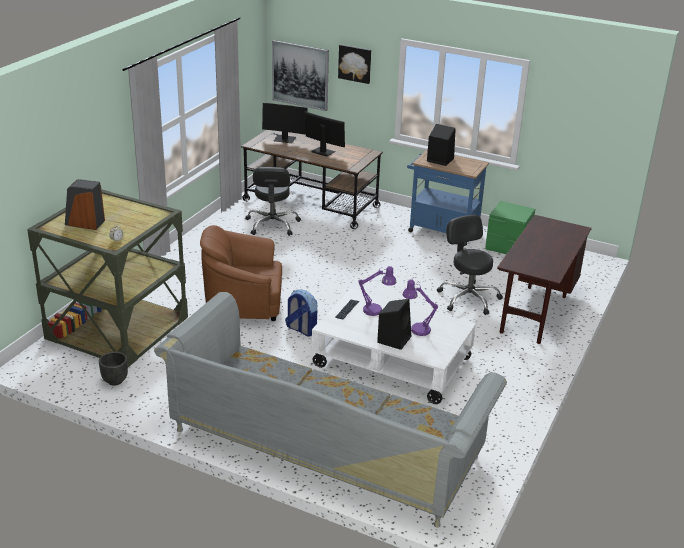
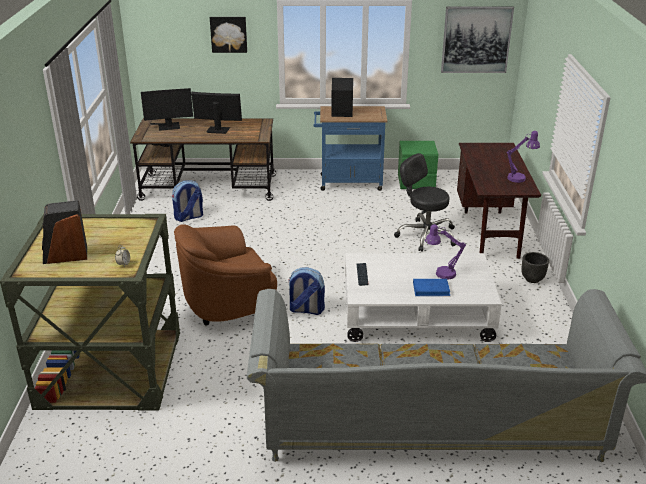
camera: 25 degrees left, 0 degrees up
black planter [99,352,128,386] -> black planter moved to [521,252,549,283]
black office chair [245,167,301,236] -> backpack [172,180,203,222]
picture [272,40,329,111] -> picture moved to [441,7,514,73]
purple table lamp [358,266,396,316] -> purple table lamp moved to [507,131,540,183]
black speaker [377,299,411,350] -> blue book [413,279,450,296]

